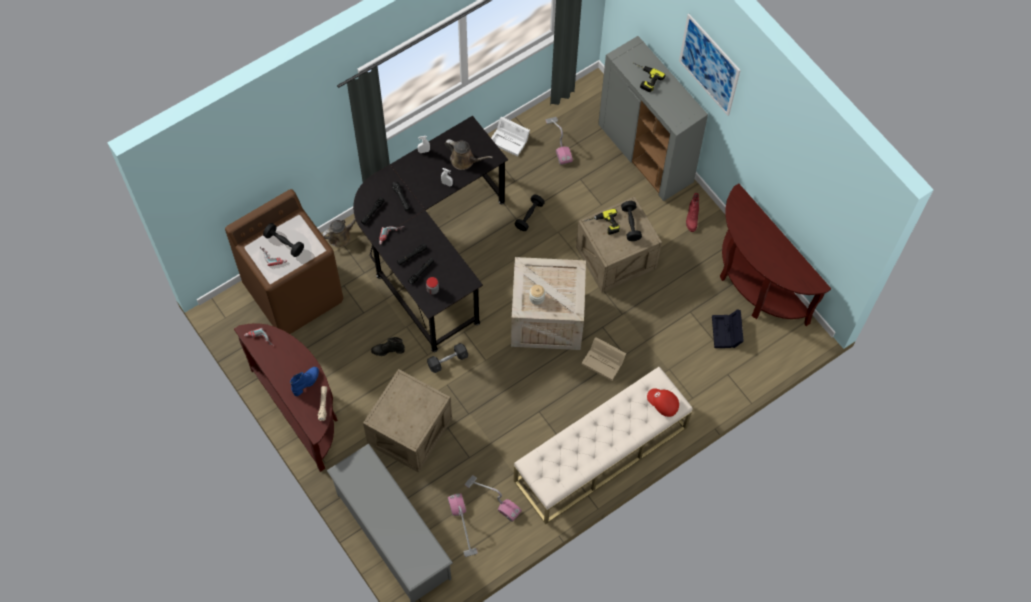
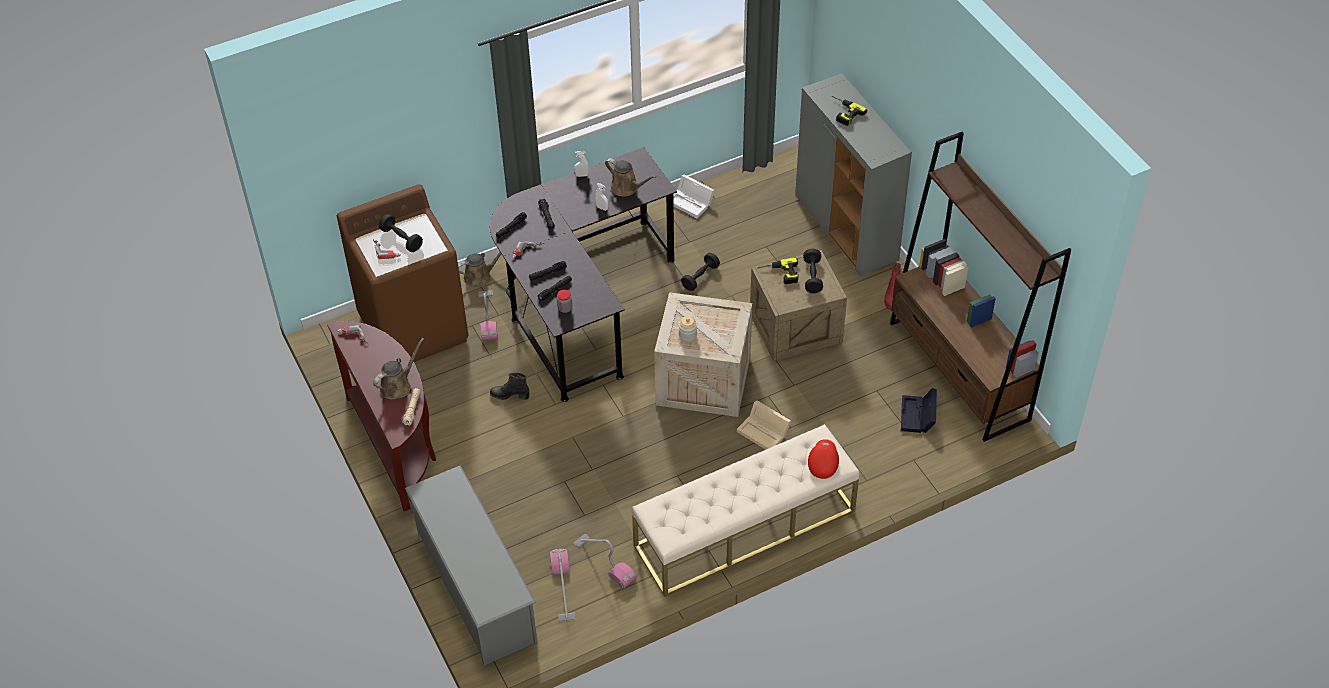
camera: 10 degrees right, 15 degrees down
blue boot [290,367,319,396] -> brown watering can [373,338,424,400]
crate [363,369,452,473] -> none
grey dumbbell [427,343,468,373] -> none
vacuum cleaner [546,117,573,165] -> vacuum cleaner moved to [478,290,498,341]
red cap [647,388,679,417] -> red cap turned 60 degrees clockwise [808,439,839,479]
picture [679,14,741,116] -> none
brown console table [720,183,831,326] -> brown bookcase [890,132,1071,442]

